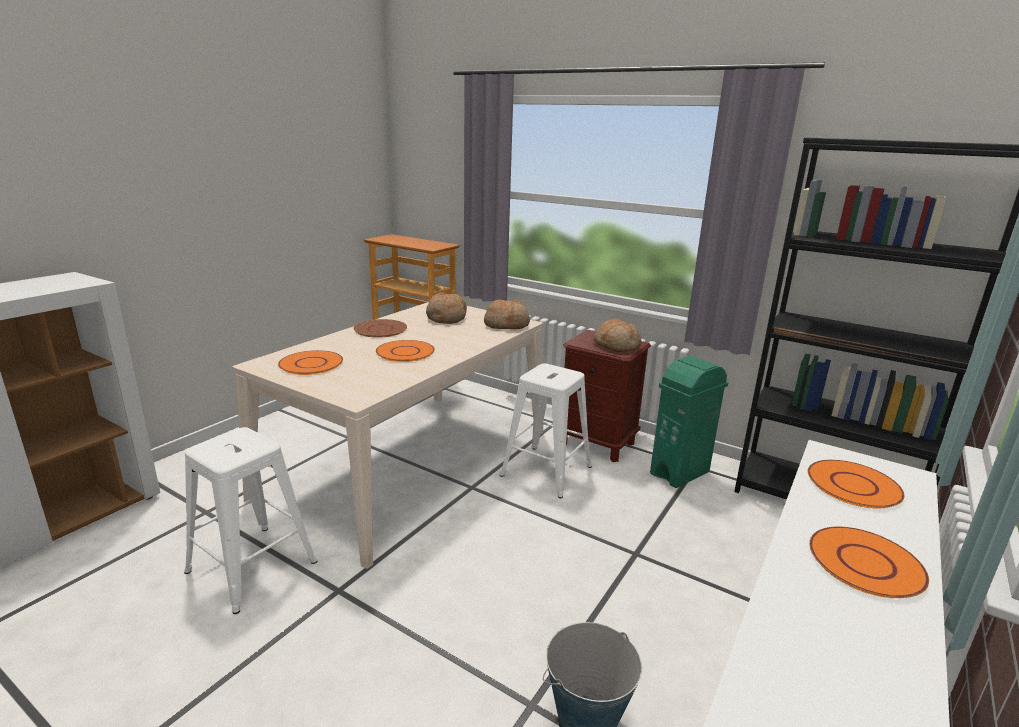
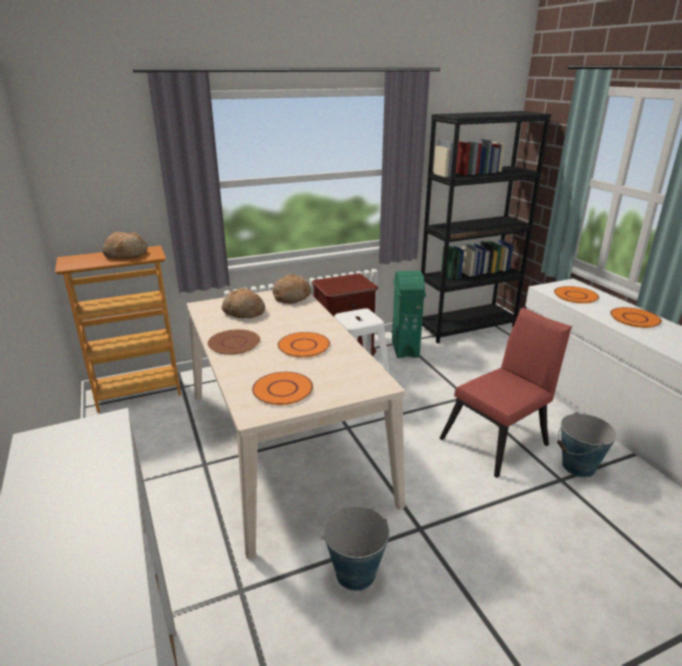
camera: 55 degrees left, 5 degrees up
white stool [184,427,317,614] -> bucket [321,506,390,591]
bread [594,318,642,352] -> bread moved to [102,232,147,259]
none -> red chair [439,307,572,478]

